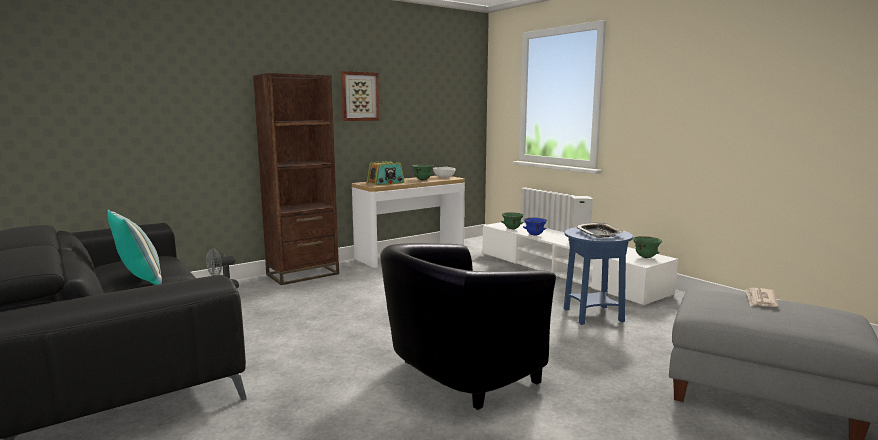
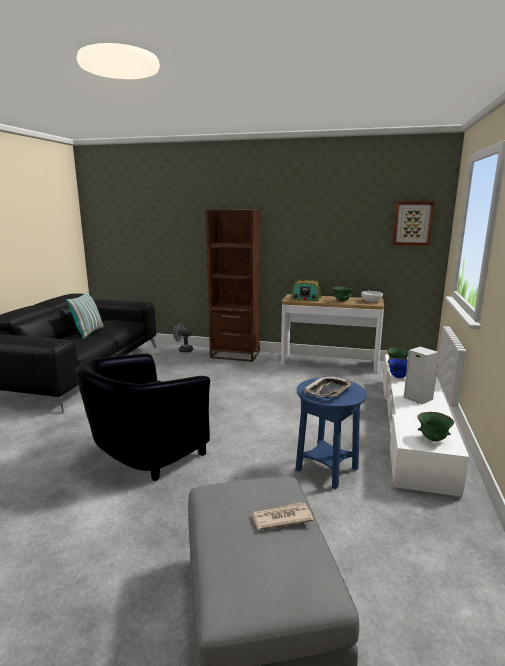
camera: 50 degrees right, 5 degrees up
picture [341,71,379,121] -> picture moved to [393,202,434,246]
black armchair [380,243,556,410] -> black armchair turned 60 degrees counterclockwise [75,354,210,481]

